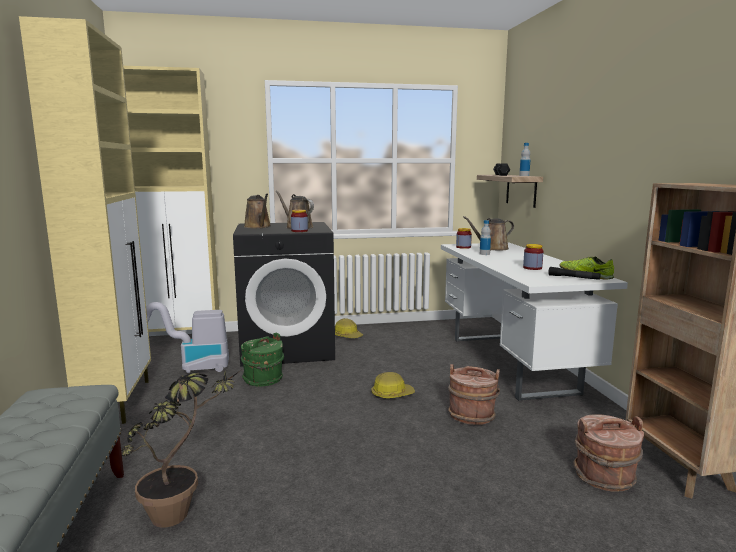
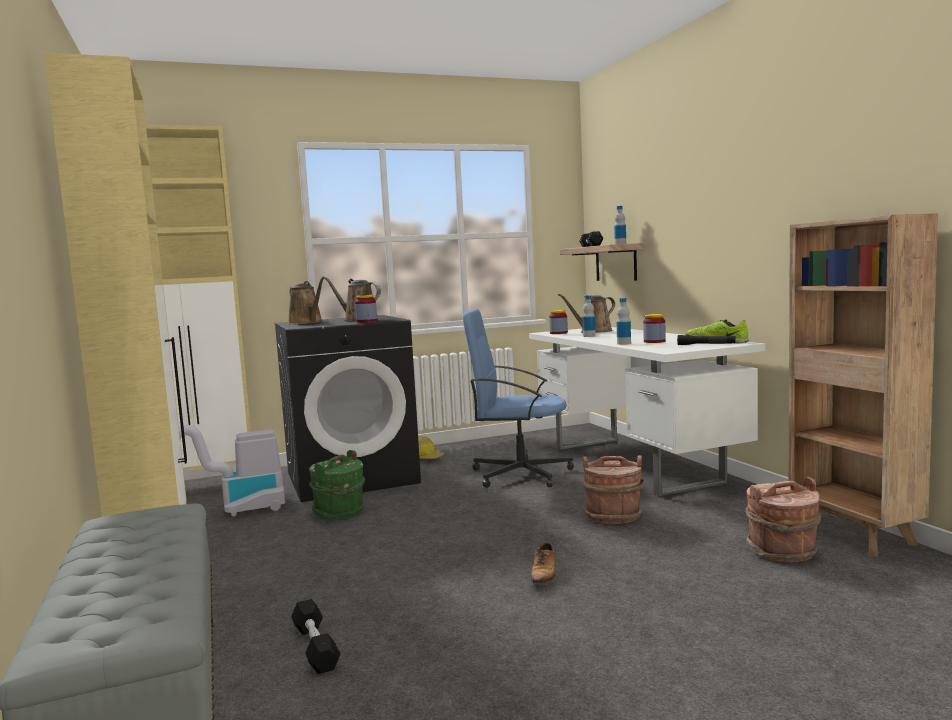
camera: 10 degrees left, 5 degrees down
potted plant [122,371,240,528] -> black dumbbell [291,599,341,674]
hard hat [371,372,415,398] -> none
none -> blue office chair [463,309,574,488]
none -> shoe [531,542,556,585]
none -> bottle [616,298,631,345]

